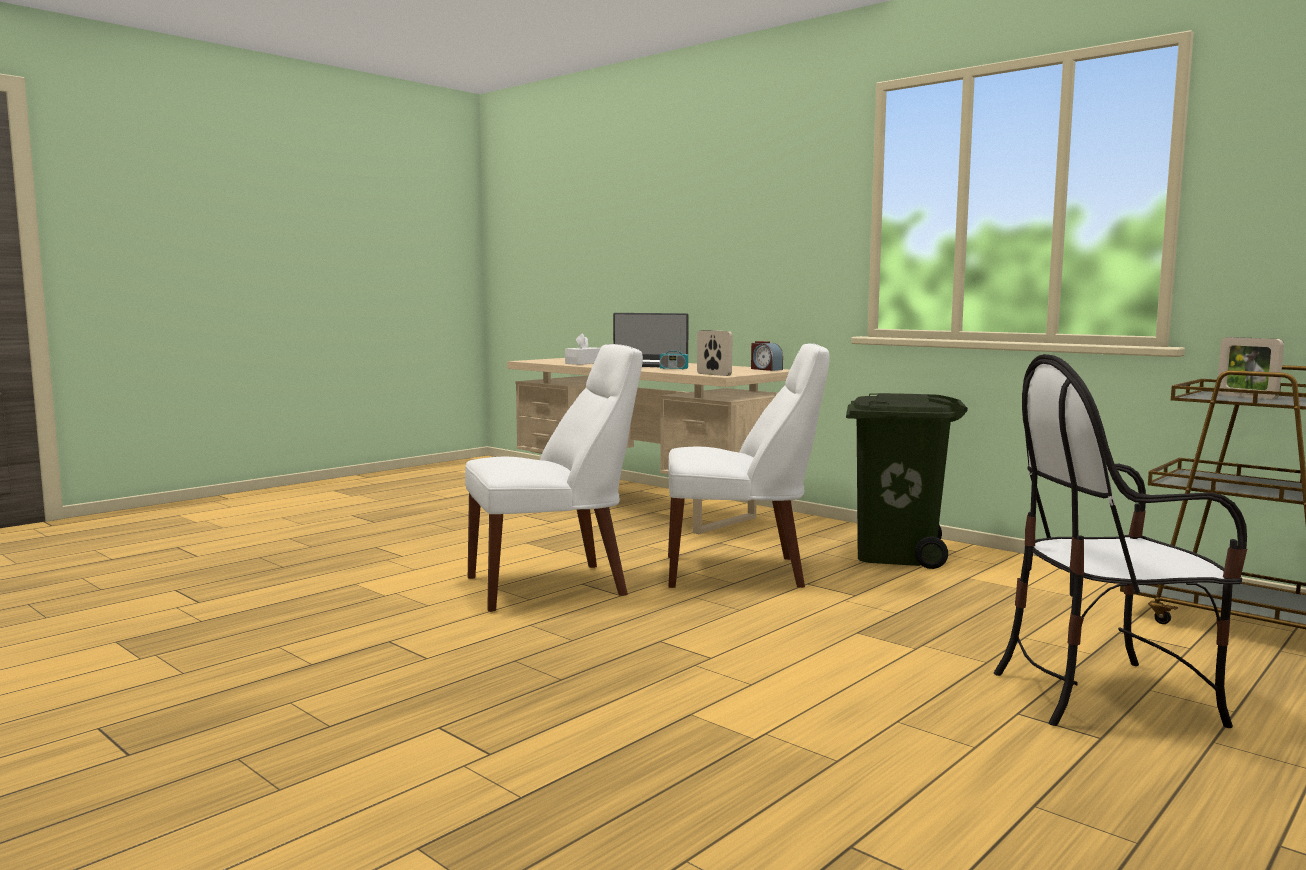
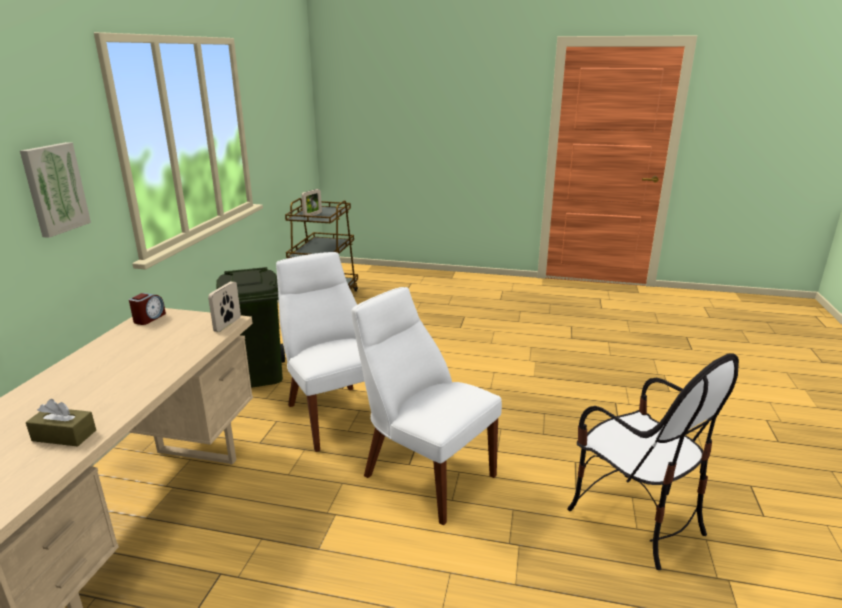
camera: 120 degrees left, 15 degrees up
white tissue box [565,333,600,365] -> brown tissue box [26,399,96,446]
laptop [613,313,689,367] -> none
radio [660,337,688,369] -> none
chair [994,354,1247,728] -> chair moved to [567,353,739,570]
none -> picture [20,142,91,238]

